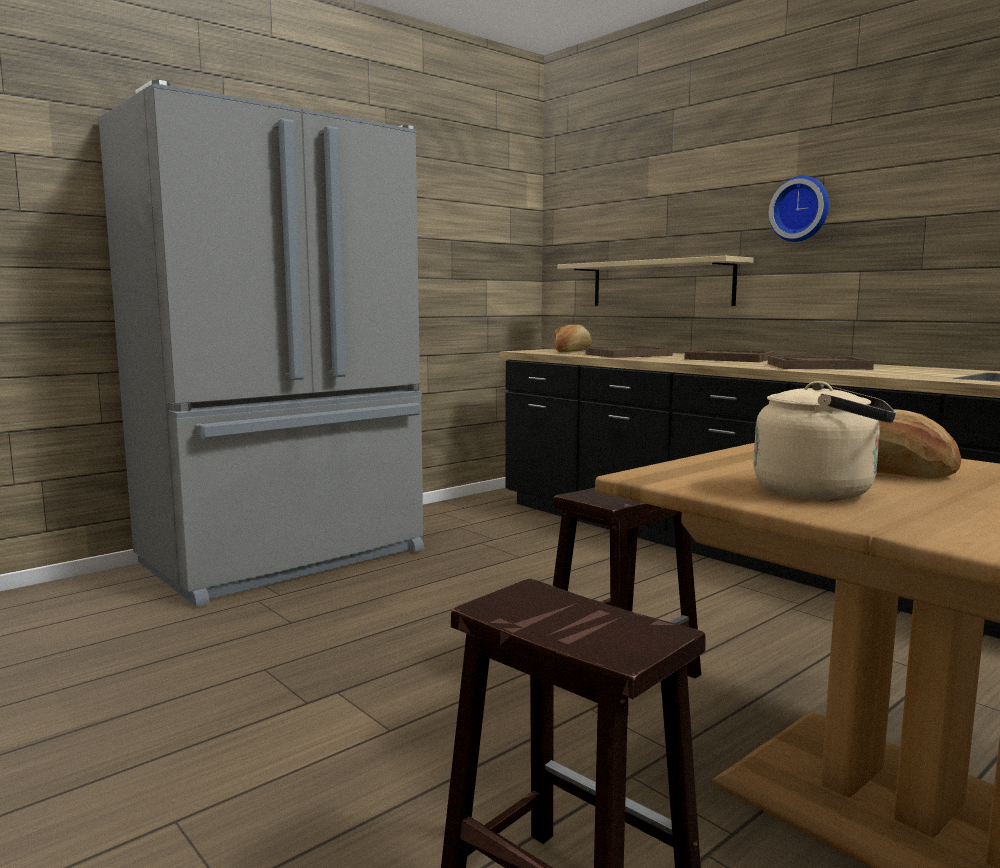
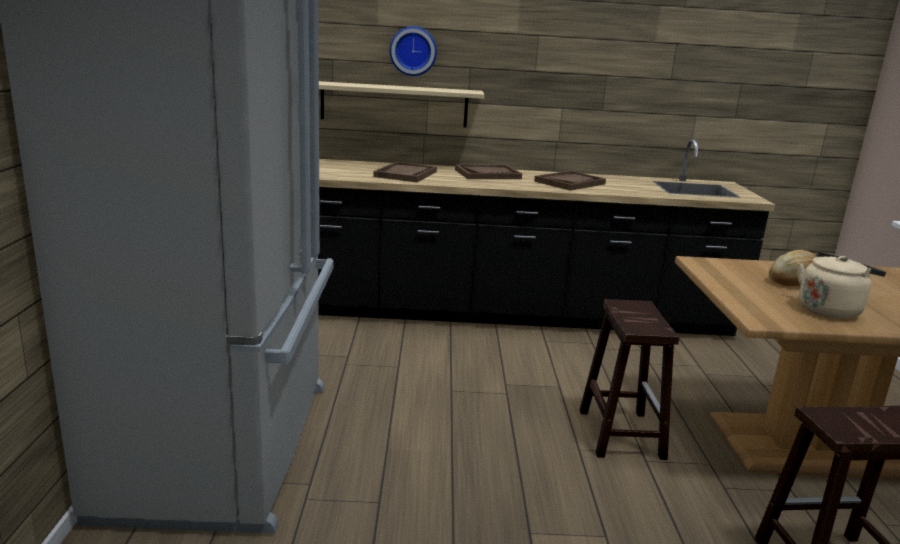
camera: 50 degrees left, 10 degrees up
bread [553,325,592,352] -> none
wall clock [769,176,829,242] -> wall clock moved to [390,26,437,76]

